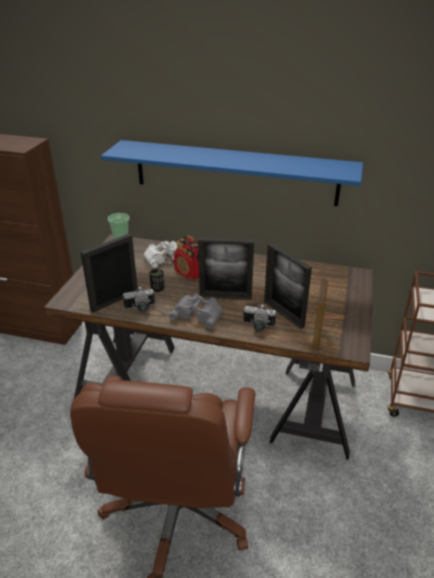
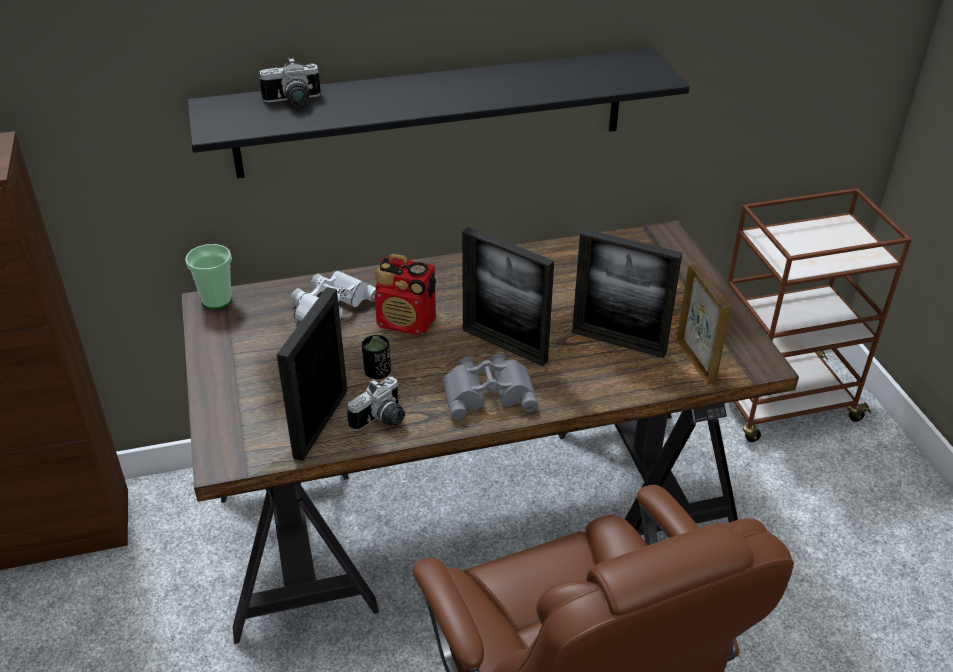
camera: 30 degrees left, 5 degrees up
blue shelf [101,140,363,206] -> black shelf [187,48,690,178]
picture frame [198,237,254,300] -> picture frame turned 60 degrees clockwise [462,227,554,366]
camera [243,304,276,332] -> camera moved to [259,58,321,106]

